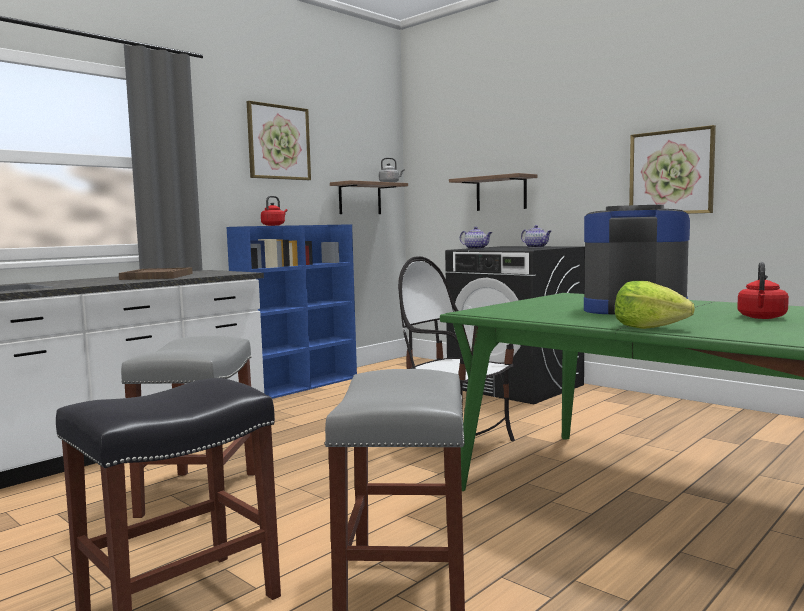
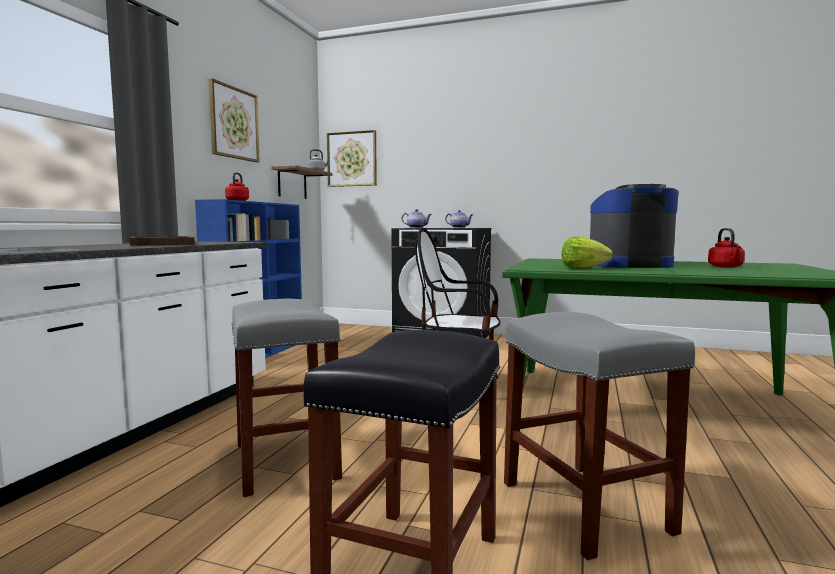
camera: 25 degrees left, 0 degrees up
shelf [449,173,537,211] -> none
lettuce [615,281,695,329] -> lettuce moved to [562,237,613,269]
picture [629,125,716,214] -> picture moved to [327,130,377,187]

